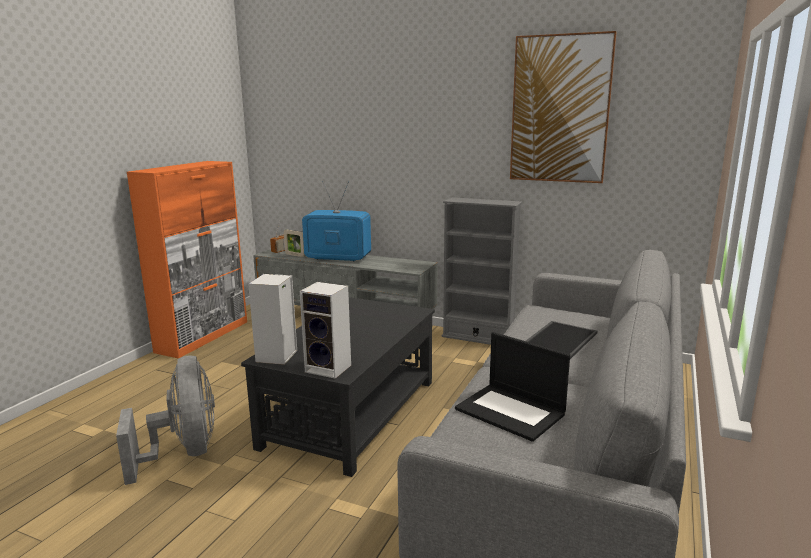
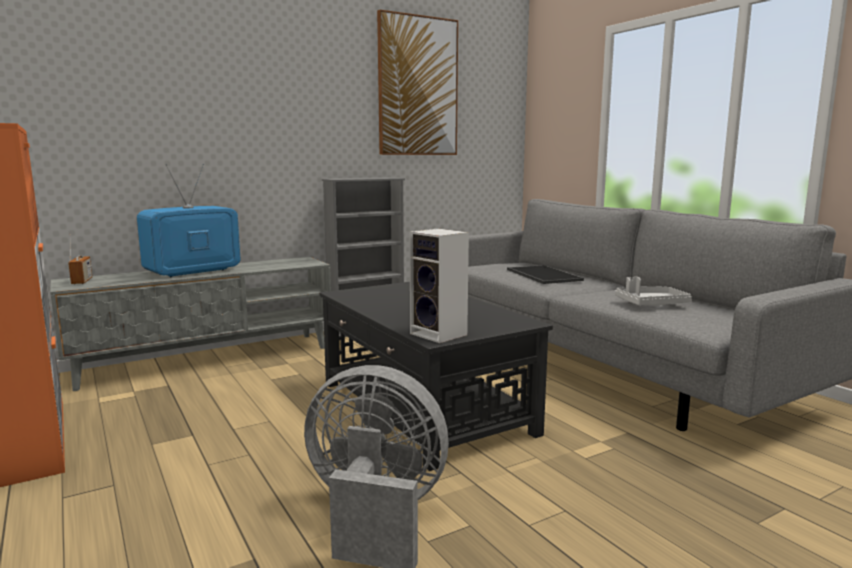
camera: 55 degrees left, 5 degrees down
picture frame [284,230,305,257] -> none
speaker [300,282,351,379] -> none
laptop [455,332,570,442] -> grey tray [615,277,692,305]

